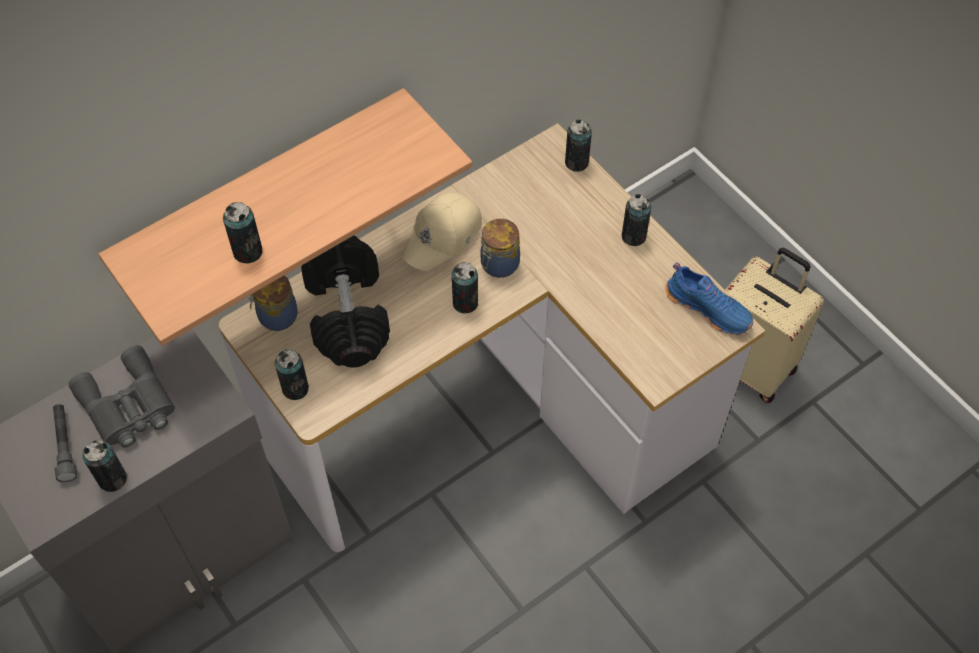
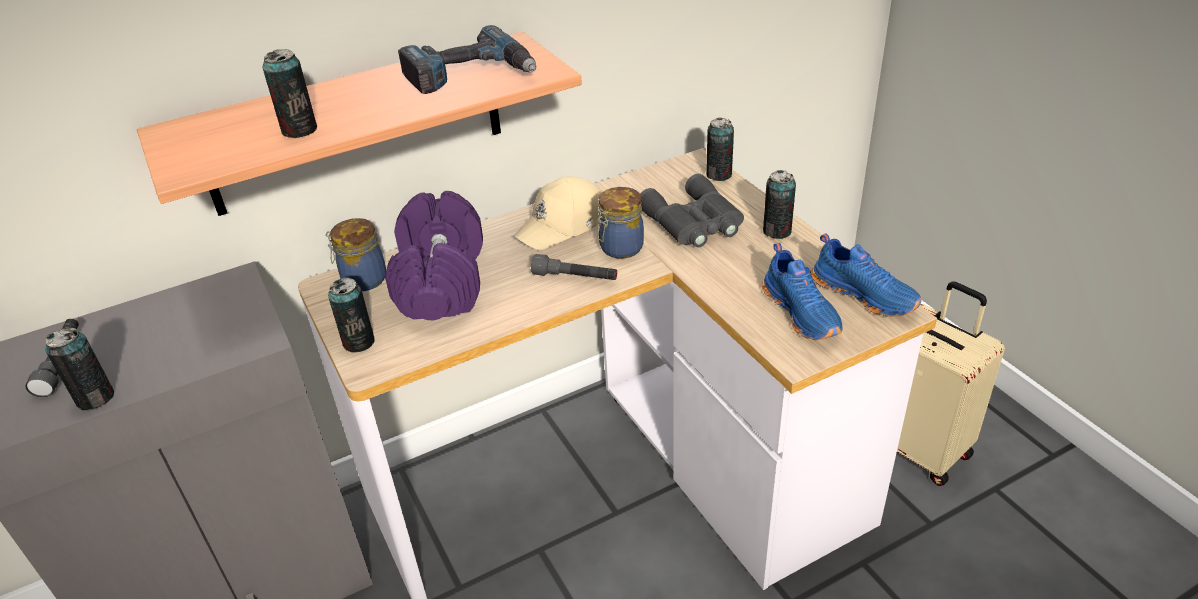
camera: 10 degrees right, 20 degrees down
grey binoculars [68,345,175,448] -> grey binoculars moved to [640,174,744,247]
black dumbbell [301,235,390,368] -> purple dumbbell [385,191,483,320]
can [452,262,478,313] -> grey flashlight [531,254,617,280]
none -> power drill [398,25,537,94]
none -> blue shoe [762,243,843,340]

